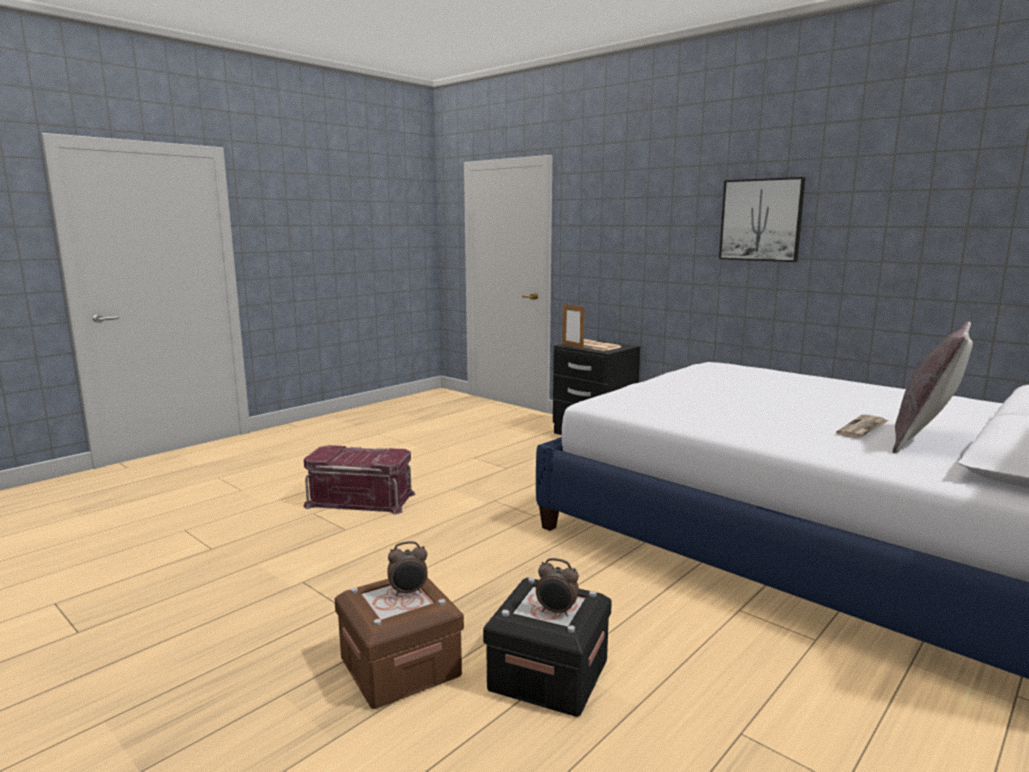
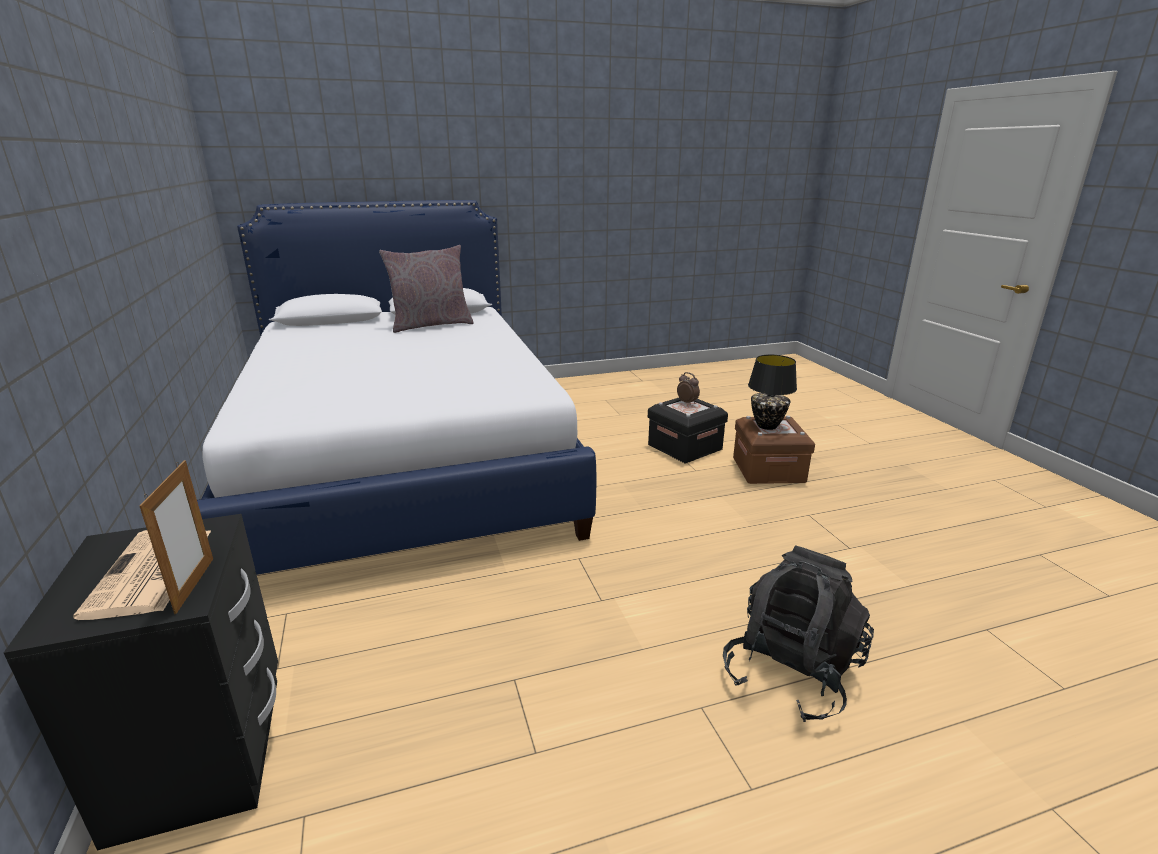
camera: 150 degrees left, 10 degrees up
red storage box [303,445,416,515] -> black backpack [723,545,874,722]
alarm clock [387,541,428,596] -> black table lamp [748,355,797,430]
picture [719,177,806,262] -> none
newspaper [836,415,889,438] -> none

